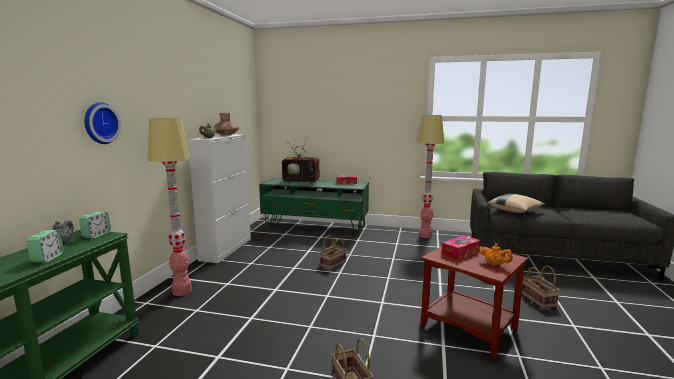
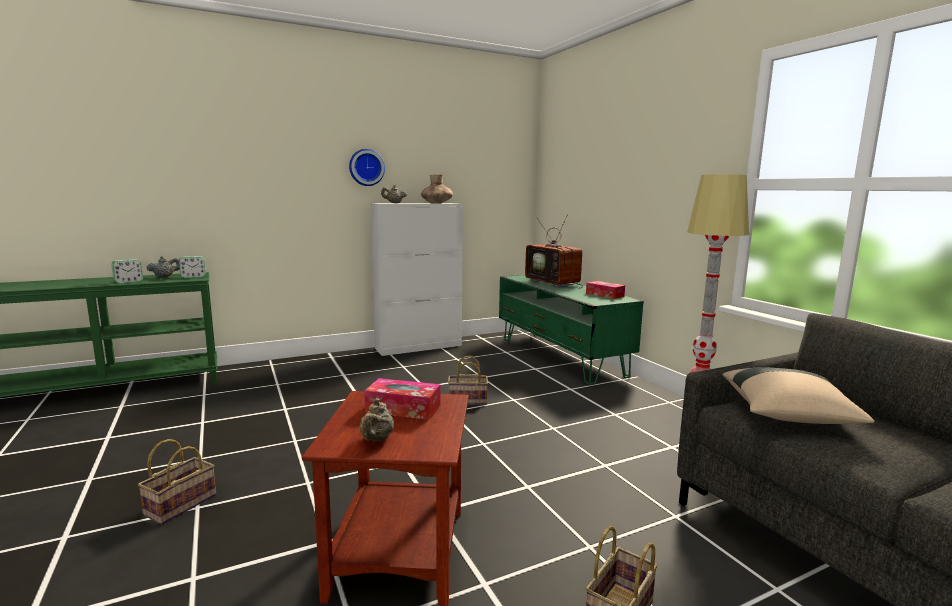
camera: 50 degrees right, 0 degrees up
wall clock [84,102,121,144] -> wall clock moved to [349,149,385,186]
floor lamp [148,118,192,296] -> none
orange teapot [480,243,513,266] -> beige teapot [359,398,394,442]

